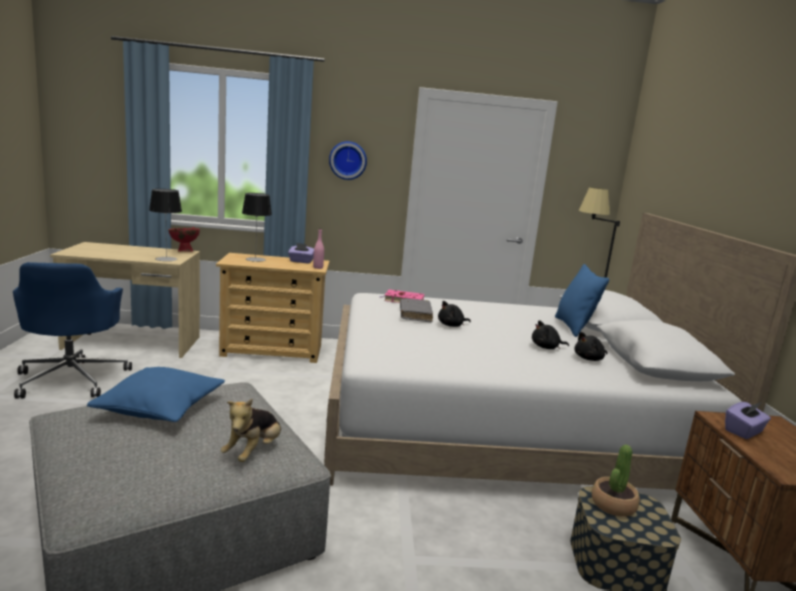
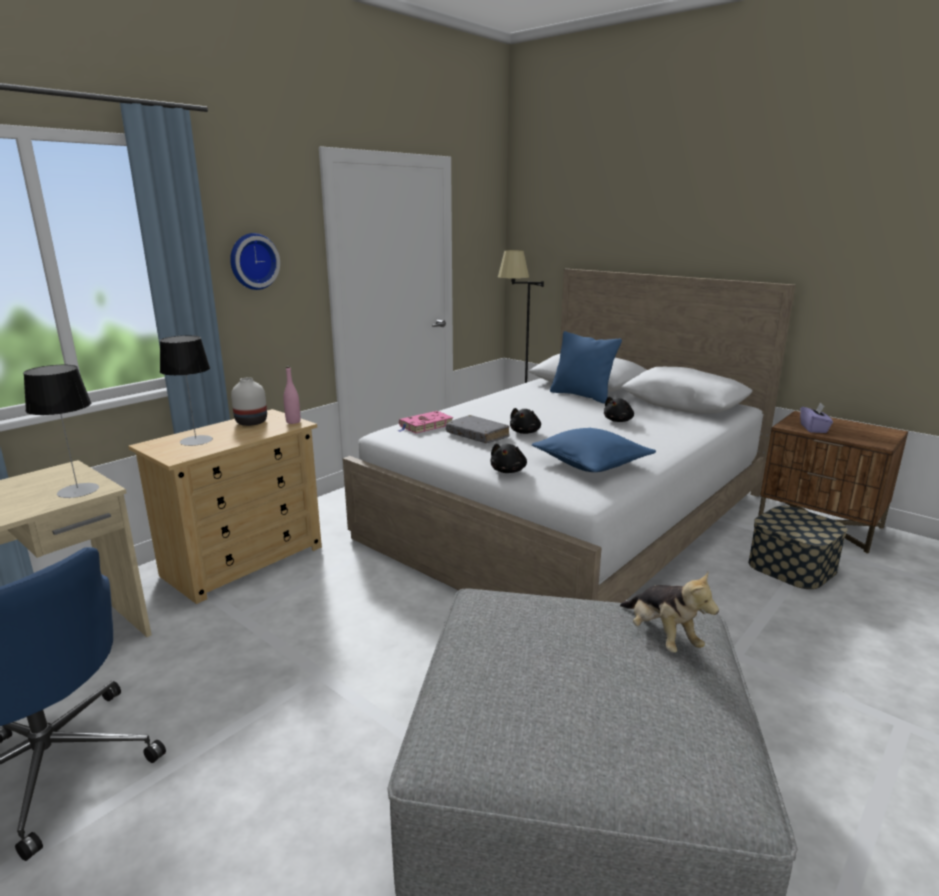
camera: 45 degrees left, 5 degrees up
blue pillow [87,367,225,422] -> blue pillow moved to [532,428,656,472]
red bowl [168,227,200,252] -> none
purple tissue box [288,243,314,263] -> white vase [231,378,267,426]
black plush toy [575,332,607,361] -> black plush toy moved to [490,444,527,473]
potted plant [591,445,640,517] -> none

